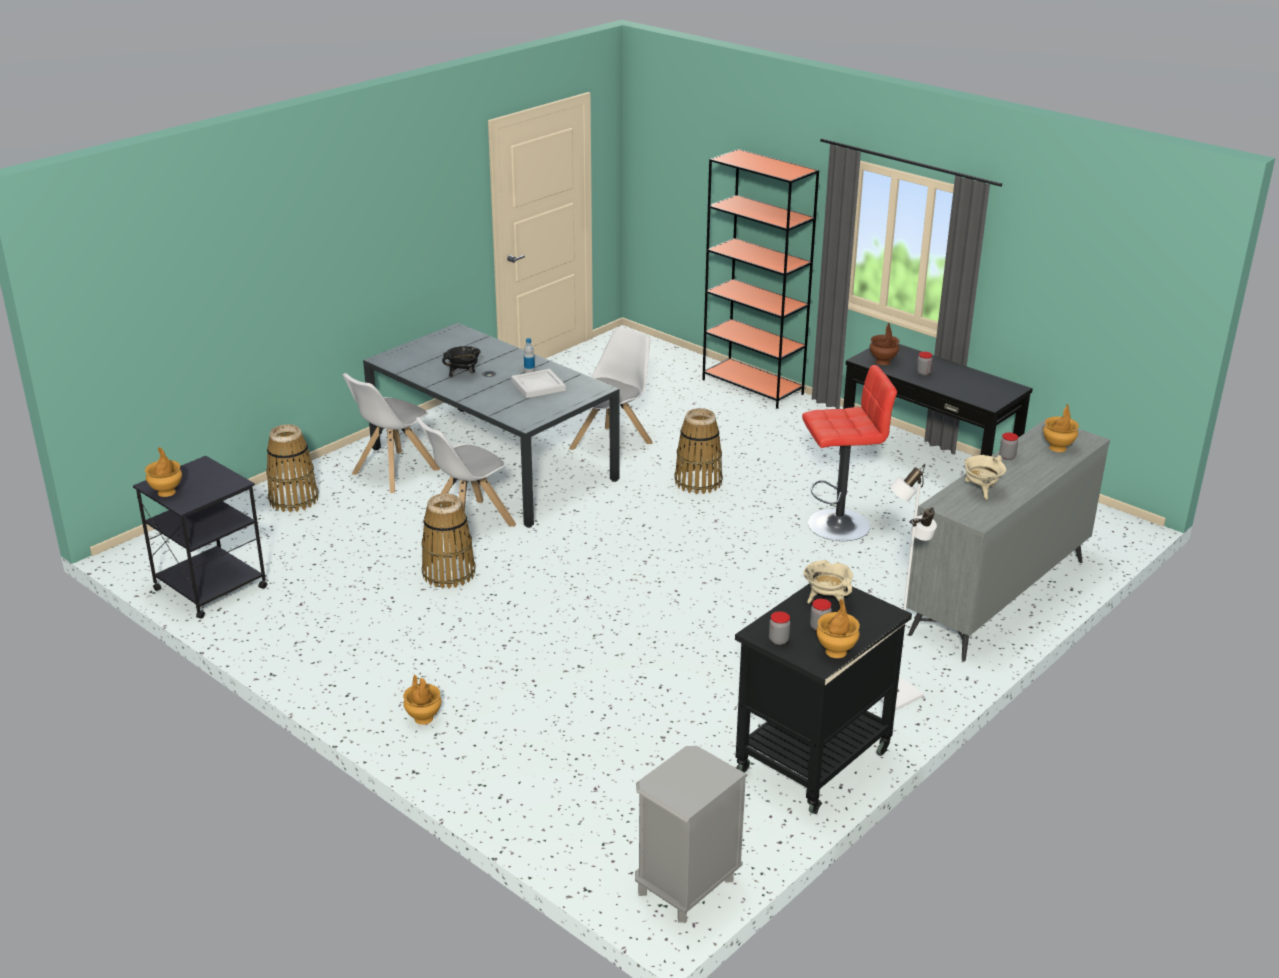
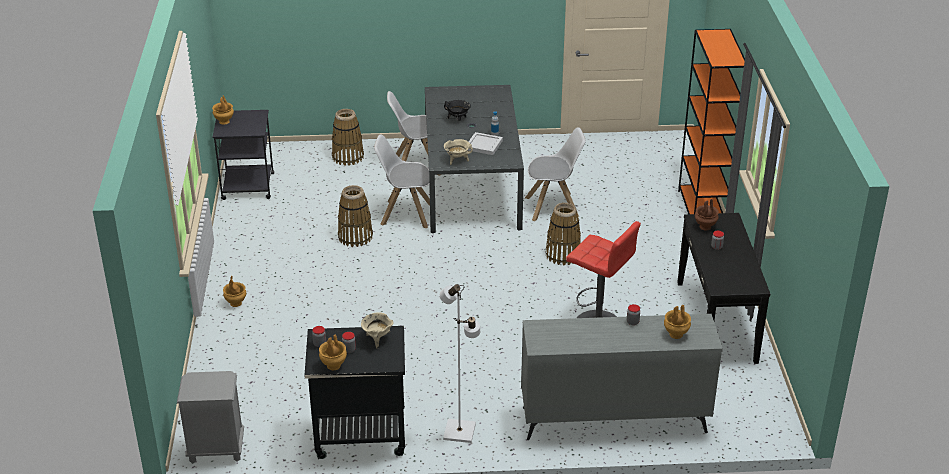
camera: 45 degrees right, 5 degrees up
beige cooking pot [964,455,1007,500] -> beige cooking pot moved to [444,139,473,165]

